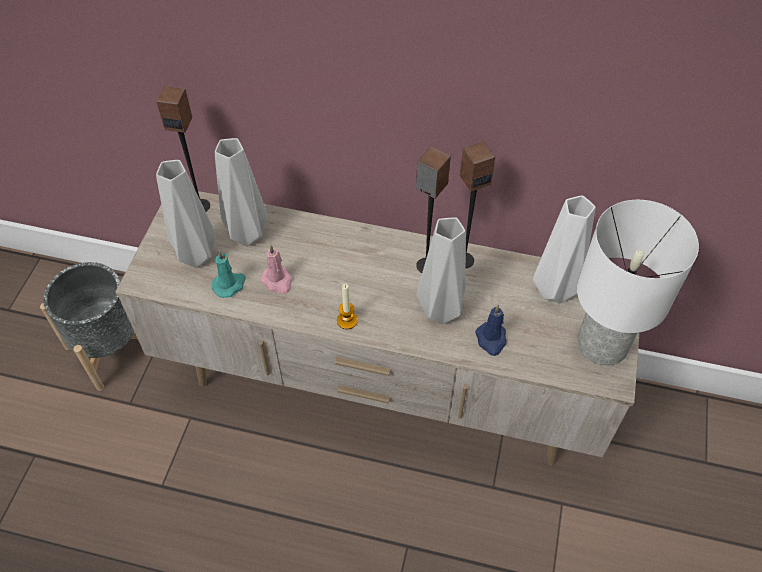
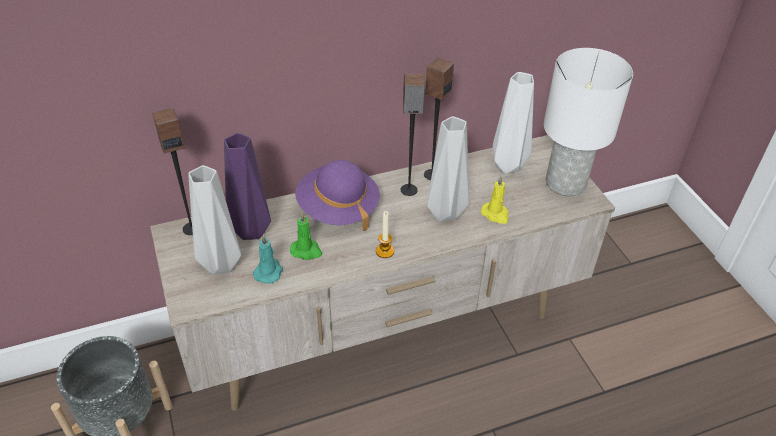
camera: 35 degrees left, 10 degrees down
grey vase [215,138,267,246] -> purple vase [224,133,271,240]
pink candle [260,245,292,294] -> green candle [290,213,322,260]
blue candle [475,305,507,356] -> yellow candle [481,176,509,224]
none -> purple hat [295,160,380,231]

